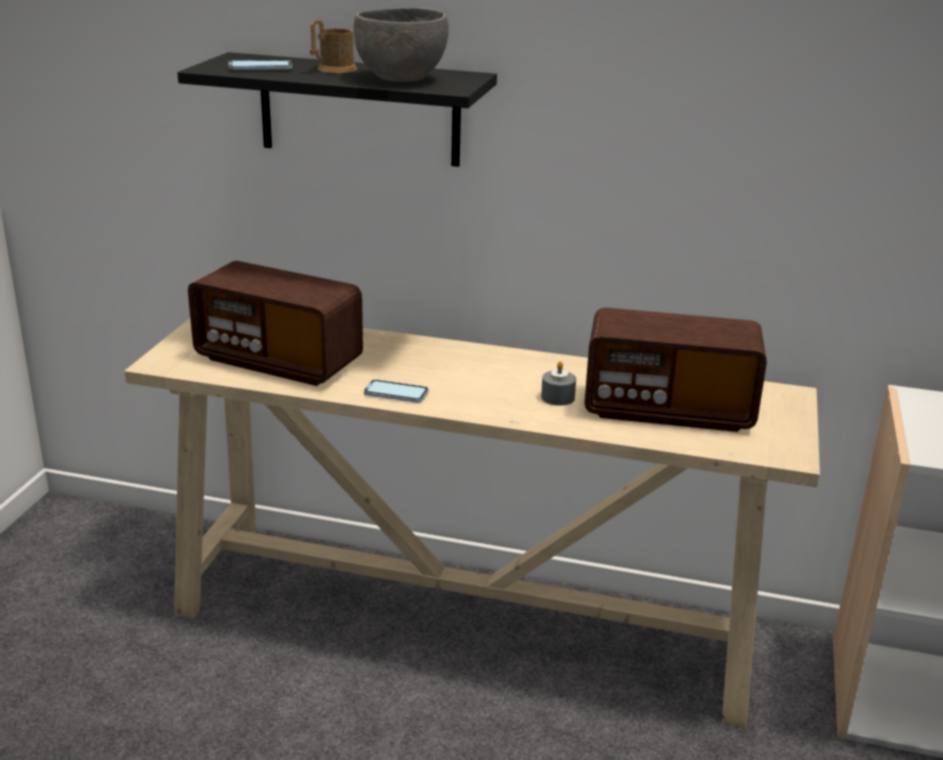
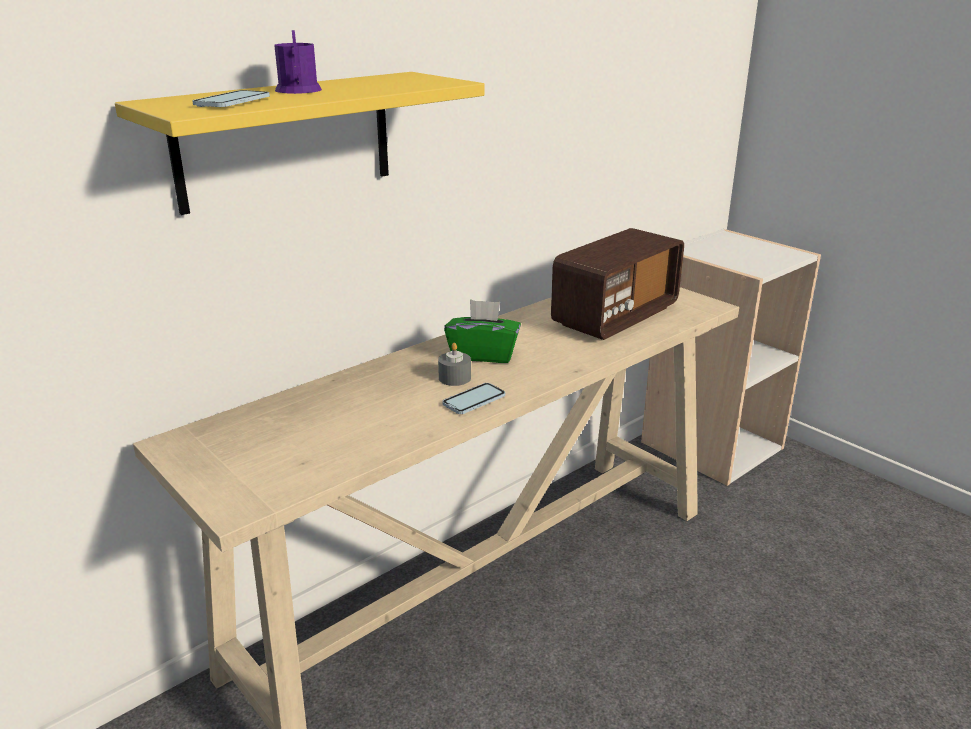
camera: 55 degrees left, 0 degrees up
black shelf [177,52,497,167] -> yellow shelf [115,72,484,215]
radio [188,261,363,386] -> none
brown mug [310,20,357,73] -> purple mug [274,30,322,94]
grey bowl [353,7,449,82] -> none
grey candle [541,361,576,406] -> grey candle moved to [438,343,471,386]
none -> green tissue box [444,300,521,363]

